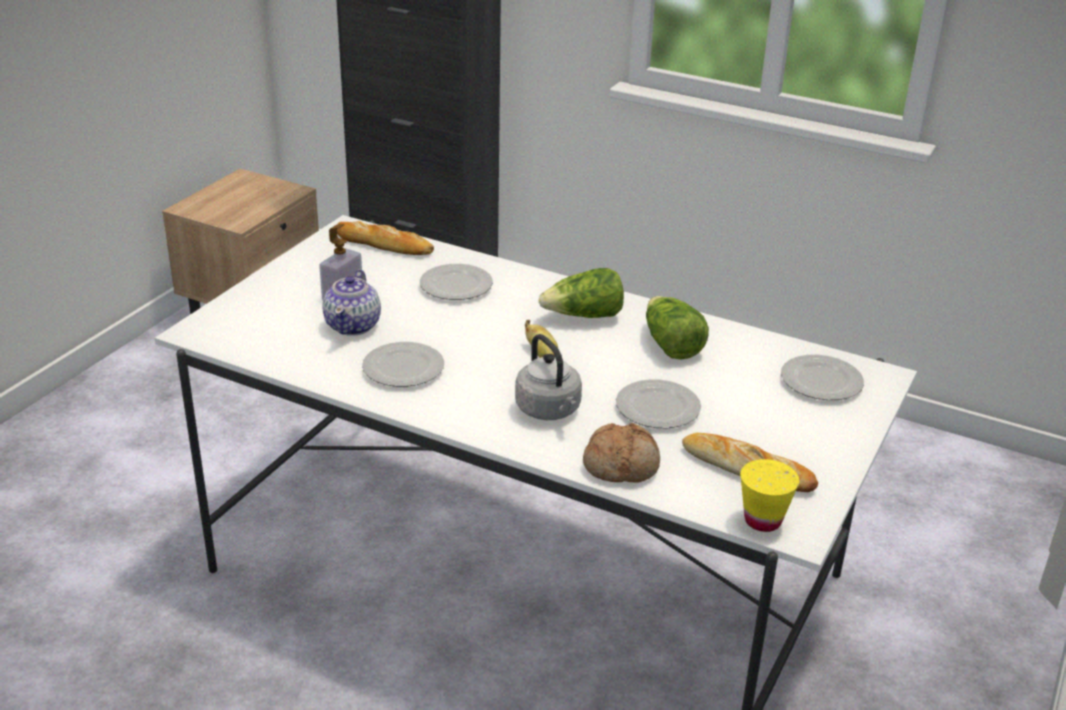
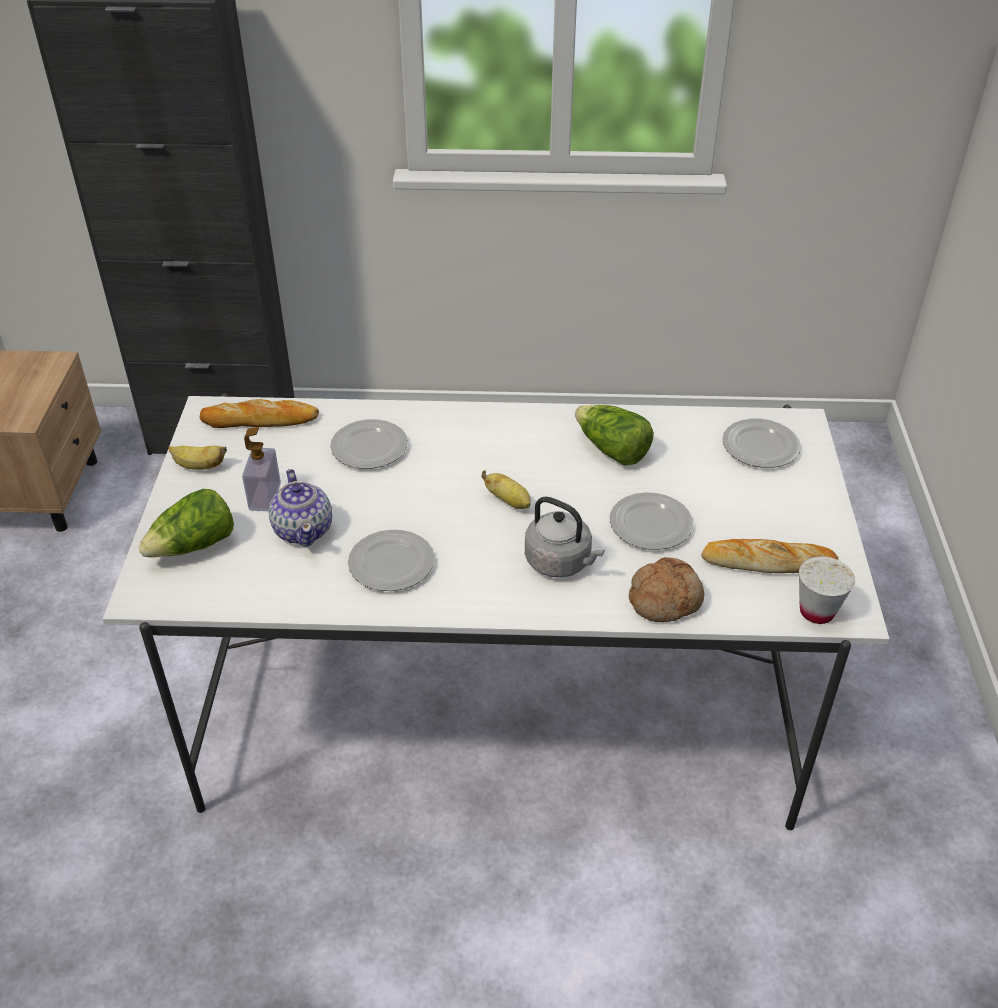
camera: 25 degrees left, 10 degrees up
lettuce [539,268,624,318] -> lettuce moved to [138,489,234,557]
yellow cup [740,459,799,532] -> white cup [799,556,855,624]
none -> banana [168,446,227,470]

